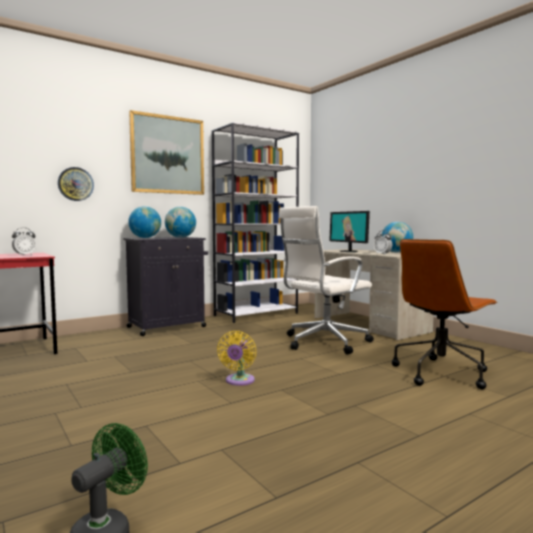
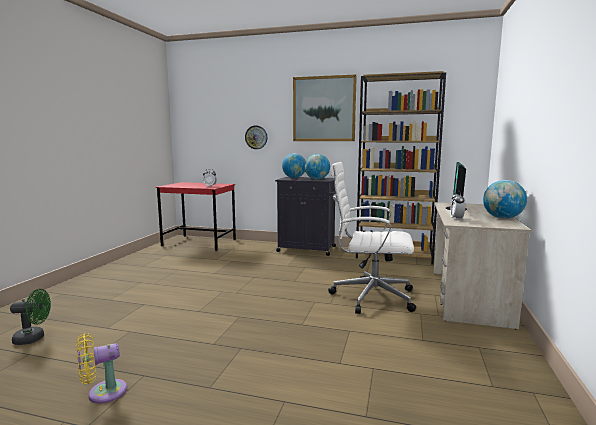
camera: 50 degrees right, 5 degrees up
white bookcase [212,122,299,323] -> brown bookcase [356,71,446,264]
yellow fan [217,331,257,386] -> yellow fan moved to [77,333,127,404]
brown office chair [392,239,498,389] -> none

